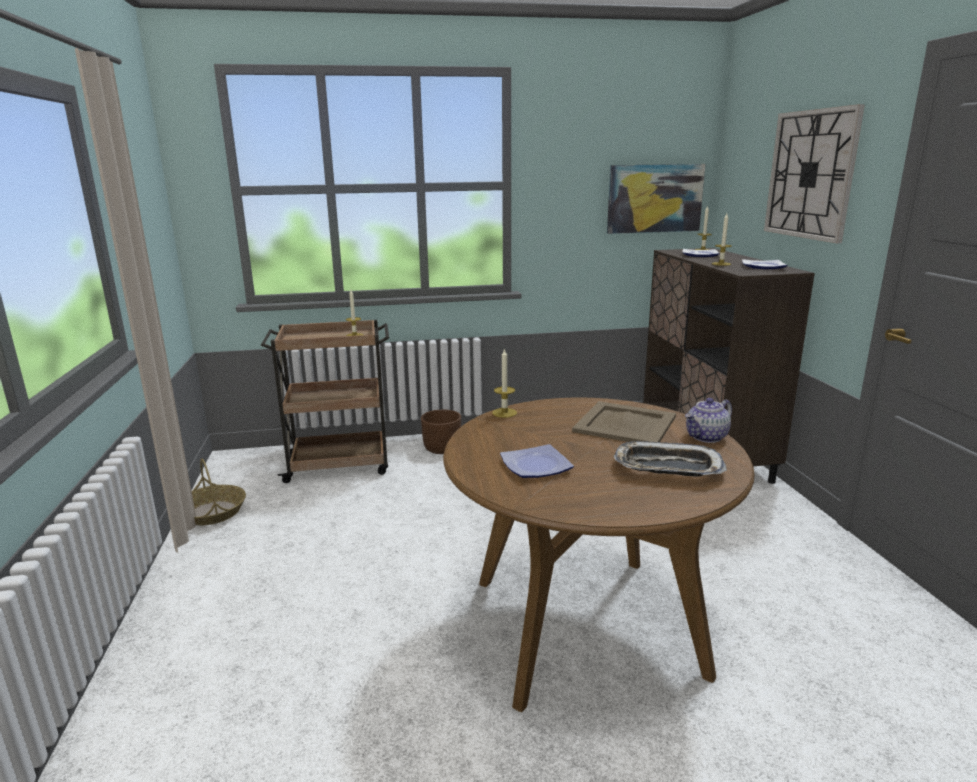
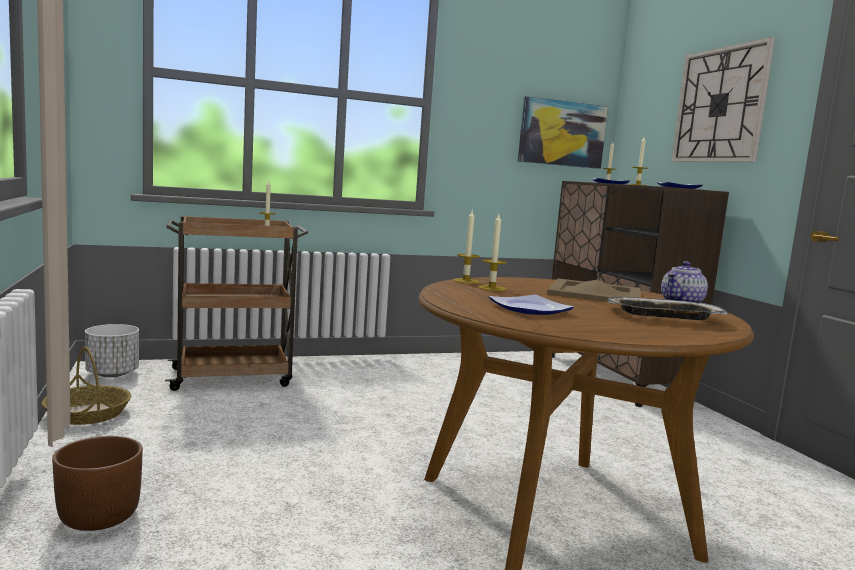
camera: 10 degrees left, 10 degrees down
brown planter [421,410,461,454] -> brown planter moved to [52,436,143,531]
none -> white planter [85,324,139,377]
none -> candle [478,214,506,291]

